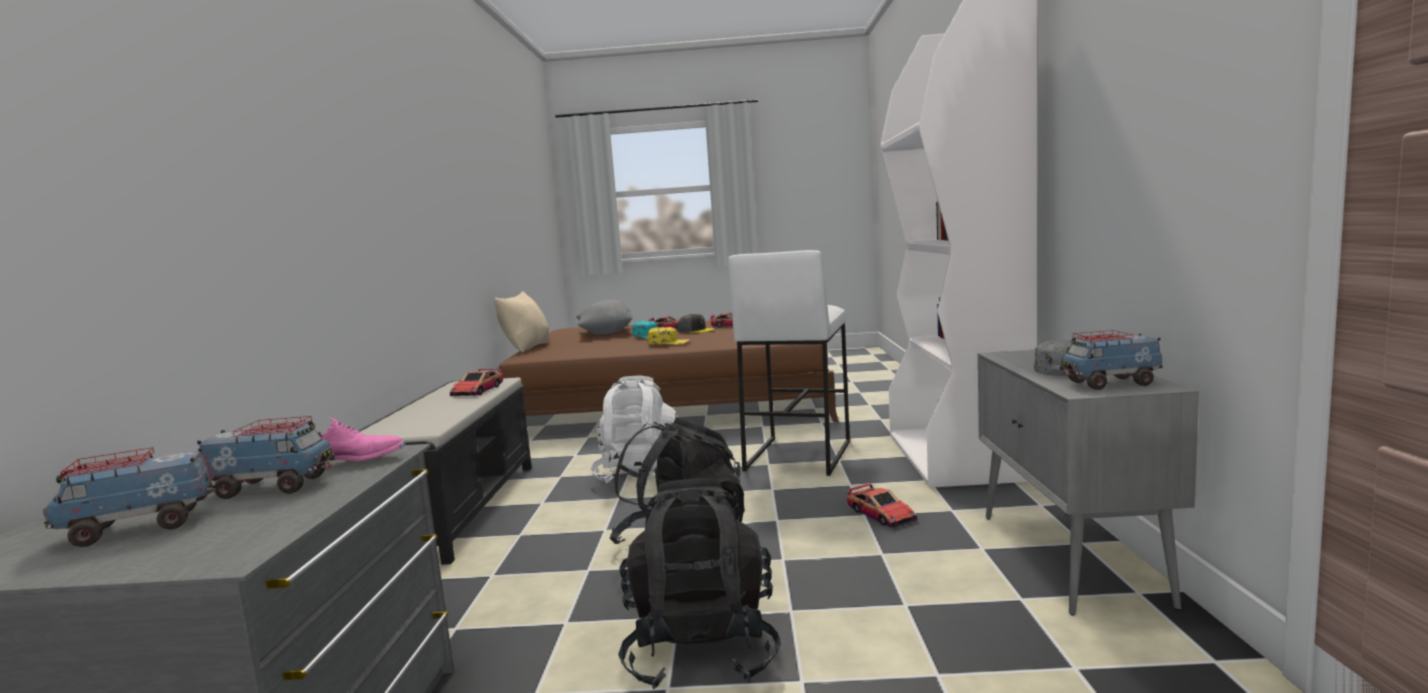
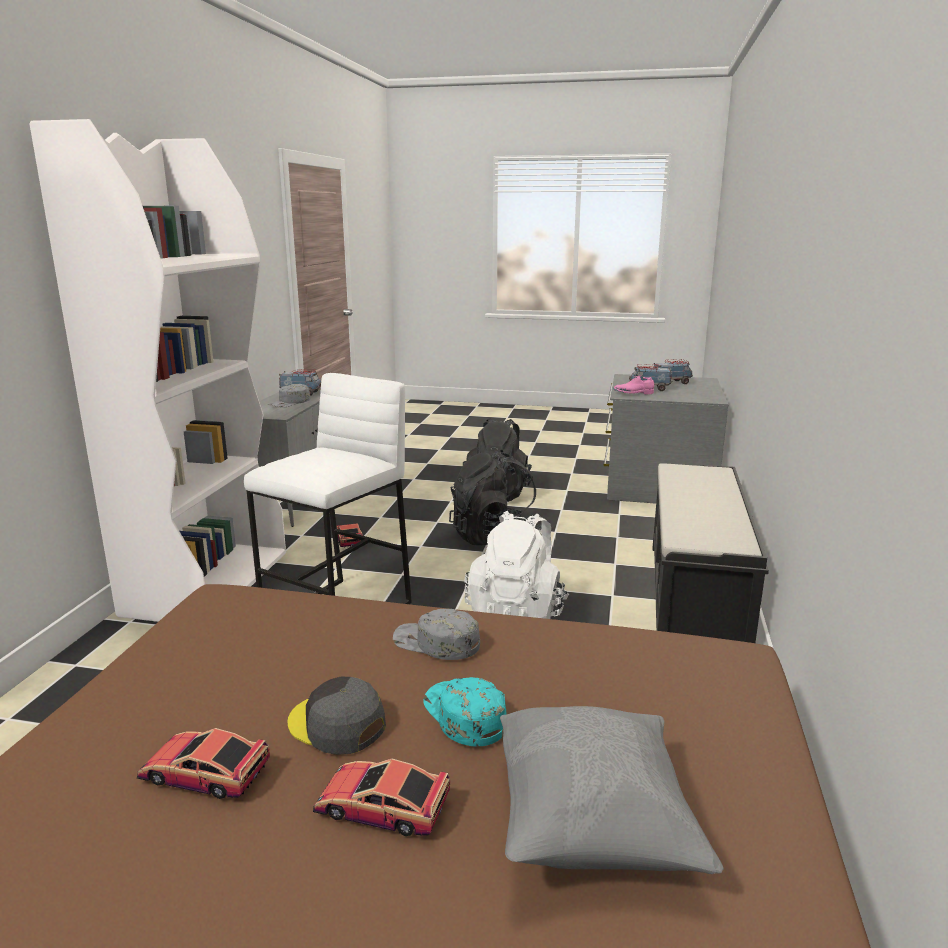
camera: 170 degrees left, 10 degrees up
toy car [449,368,503,396] -> none
beige pillow [494,291,549,352] -> none
yellow cap [647,327,691,345] -> grey cap [393,609,480,660]

